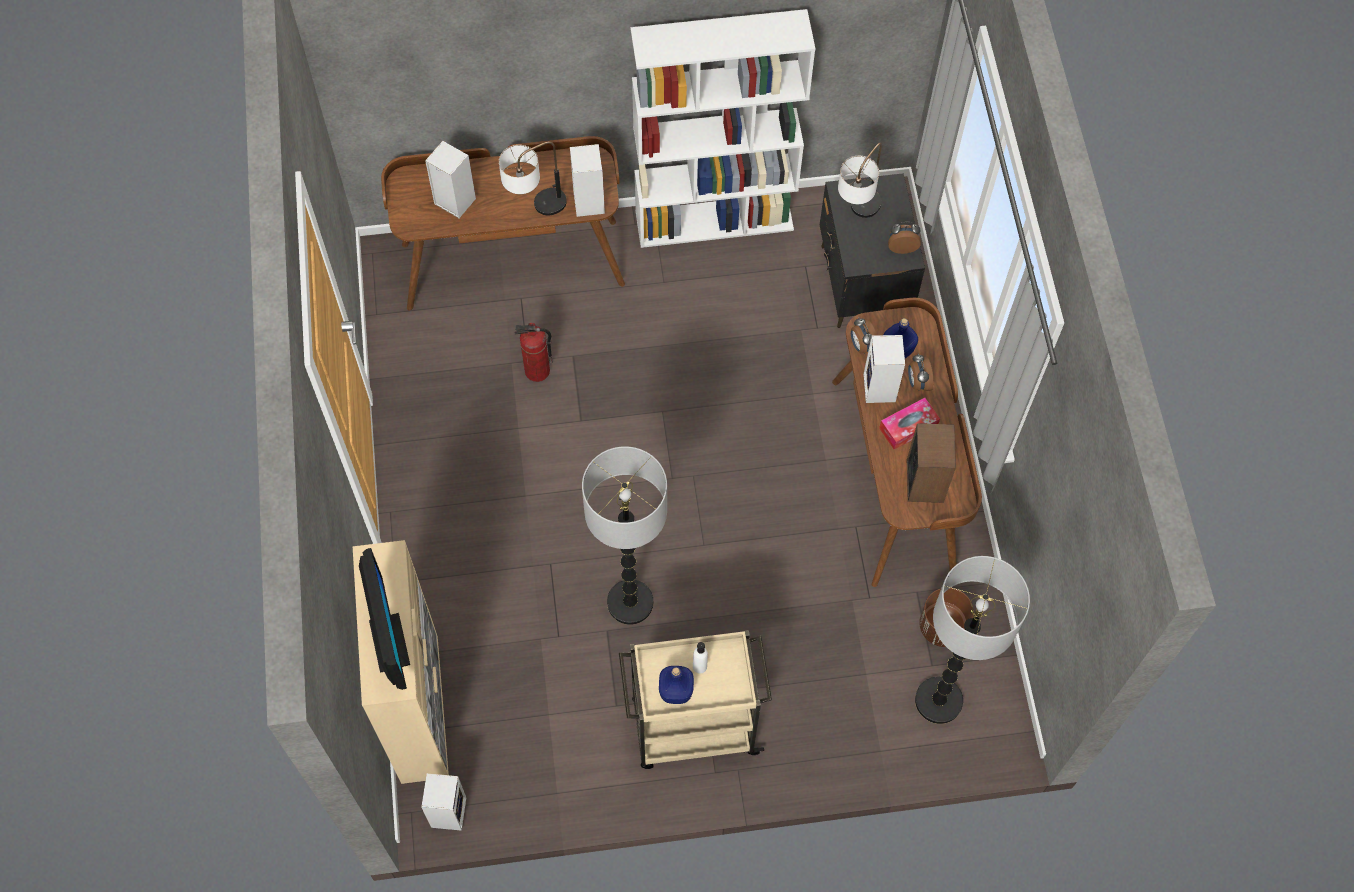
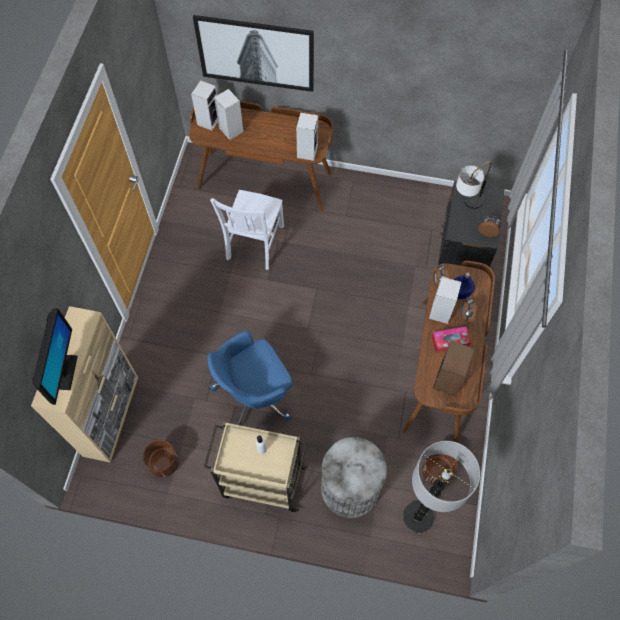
camera: 20 degrees right, 0 degrees up
speaker [421,773,466,831] -> speaker moved to [191,80,218,131]
table lamp [499,142,567,216] -> none
fire extinguisher [514,323,552,382] -> white chair [210,190,284,270]
floor lamp [582,446,667,625] -> blue office chair [207,331,292,425]
white bookcase [630,9,816,248] -> none
blue bottle [659,666,694,704] -> none
none -> brown planter [143,440,179,477]
none -> picture [193,15,314,92]
none -> grey trash can [321,437,387,518]

